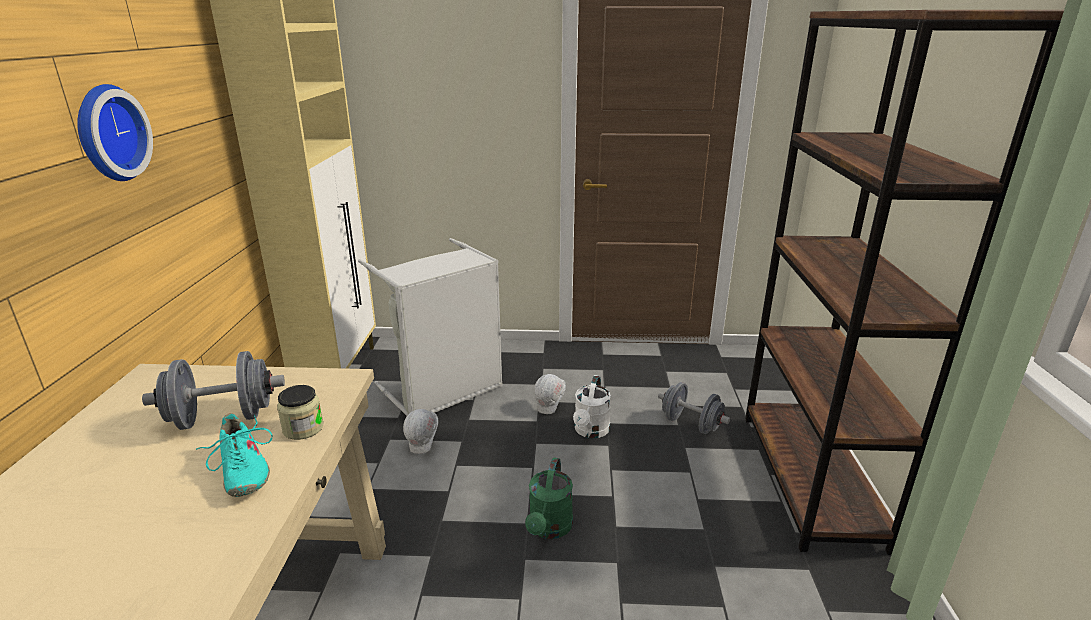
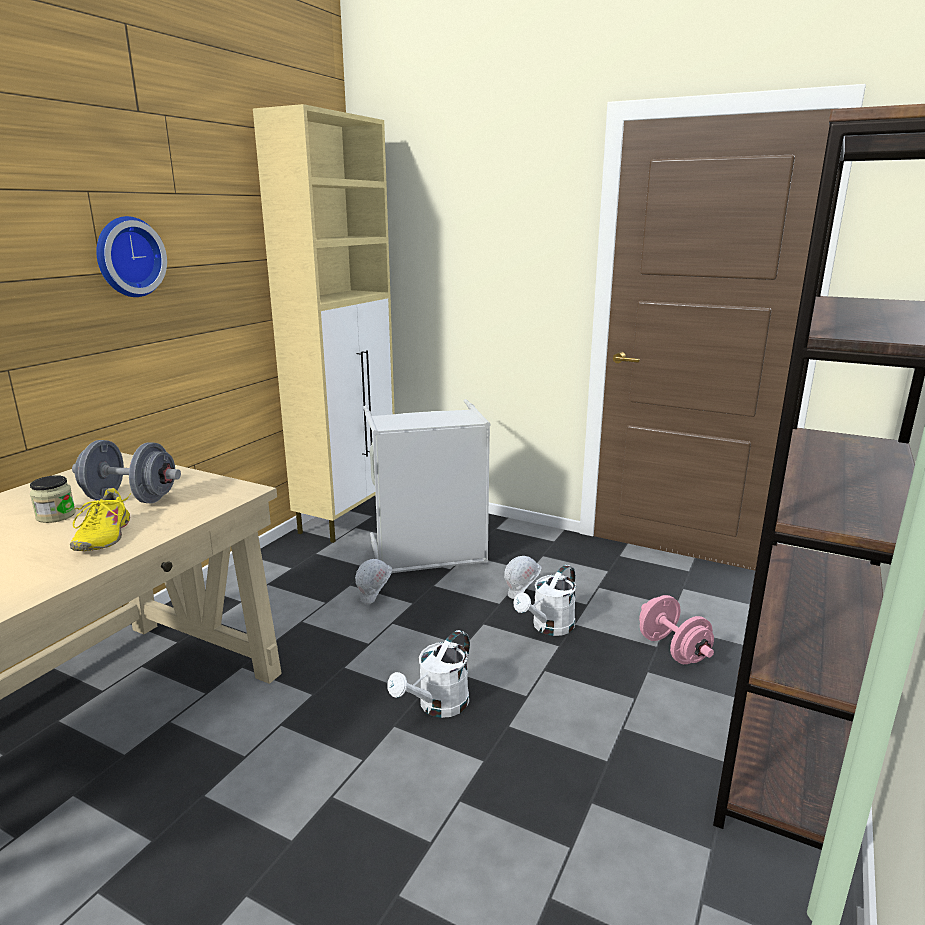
camera: 25 degrees right, 5 degrees down
turquoise shoe [196,413,272,497] -> yellow shoe [70,488,130,551]
jar [277,385,323,440] -> jar moved to [30,475,76,523]
green watering can [525,458,573,539] -> white watering can [387,630,470,718]
grey dumbbell [658,382,730,434] -> pink dumbbell [639,595,714,664]

